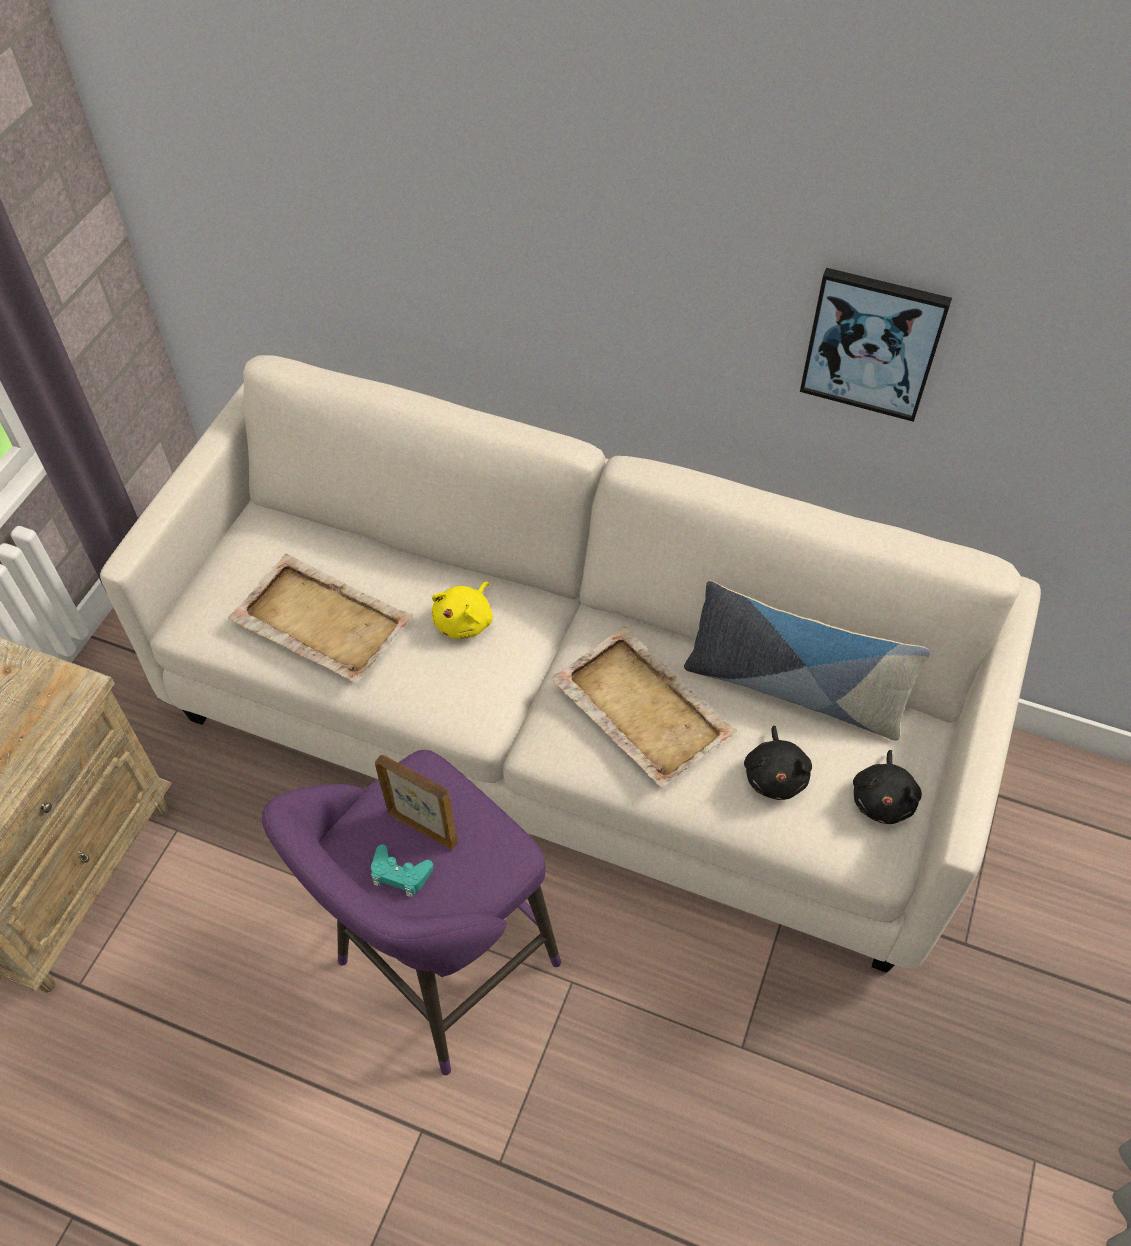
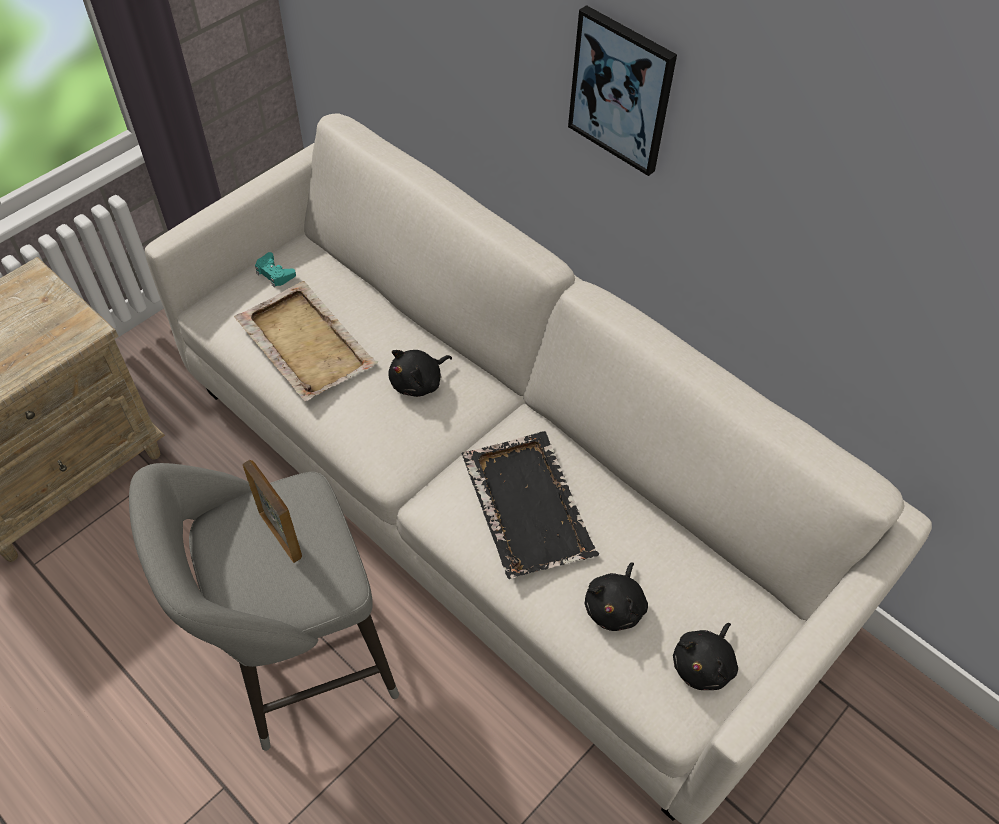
camera: 20 degrees right, 0 degrees up
purple stool [262,750,561,1075] -> grey stool [129,463,399,751]
turquoise game controller [371,844,434,897] -> turquoise game controller moved to [255,252,296,287]
yellow plush toy [431,581,493,639] -> black plush toy [388,350,452,397]
beige tray [551,626,737,787] -> black tray [461,431,599,579]
pillow [684,581,930,741] -> none
picture [800,268,952,422] -> picture moved to [568,5,677,176]

